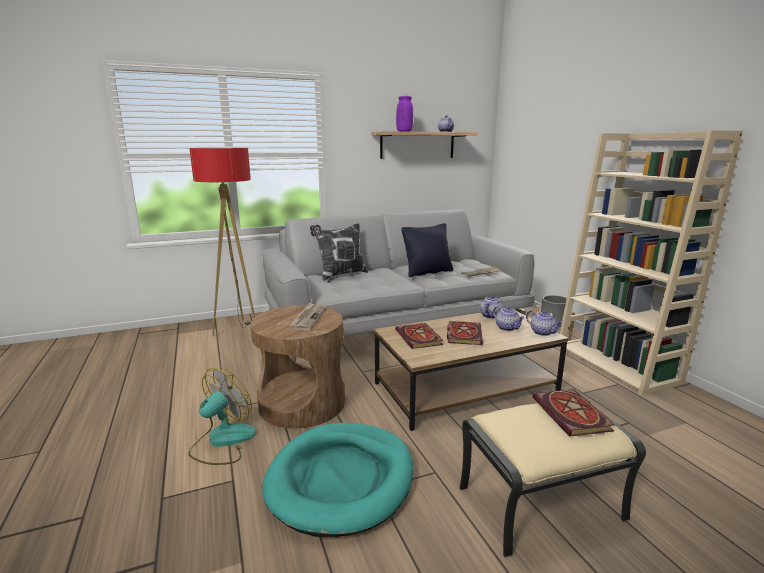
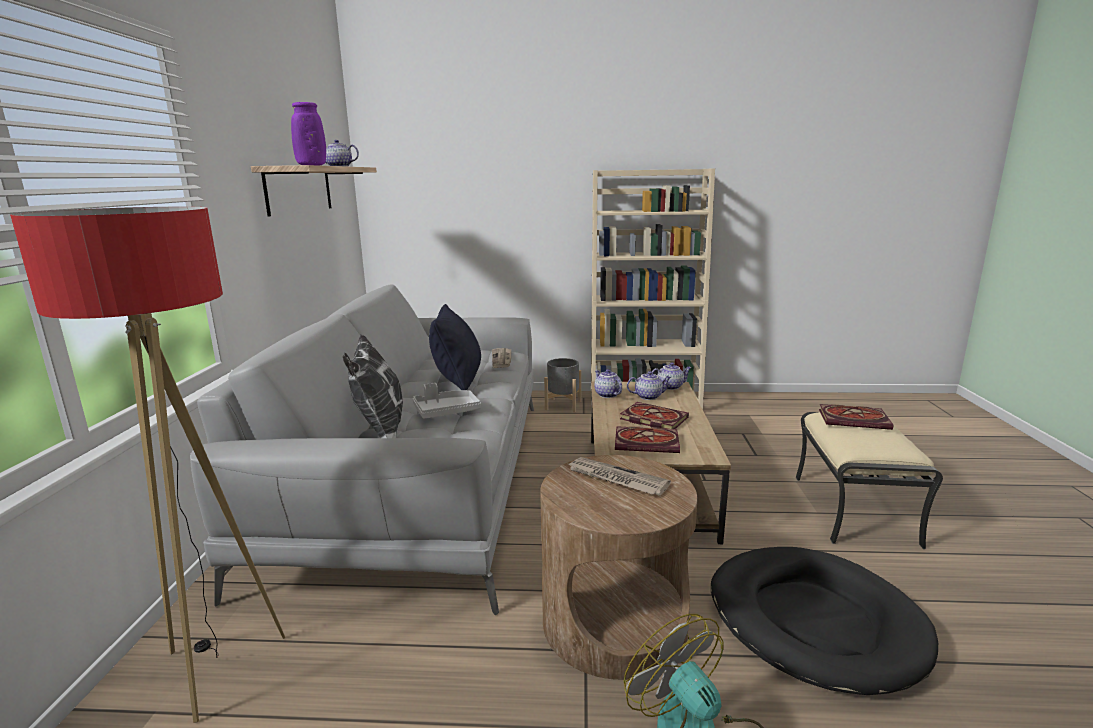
camera: 65 degrees left, 0 degrees up
turquoise dog bed [262,423,413,537] -> black dog bed [711,547,938,695]
none -> grey tray [413,383,481,418]

